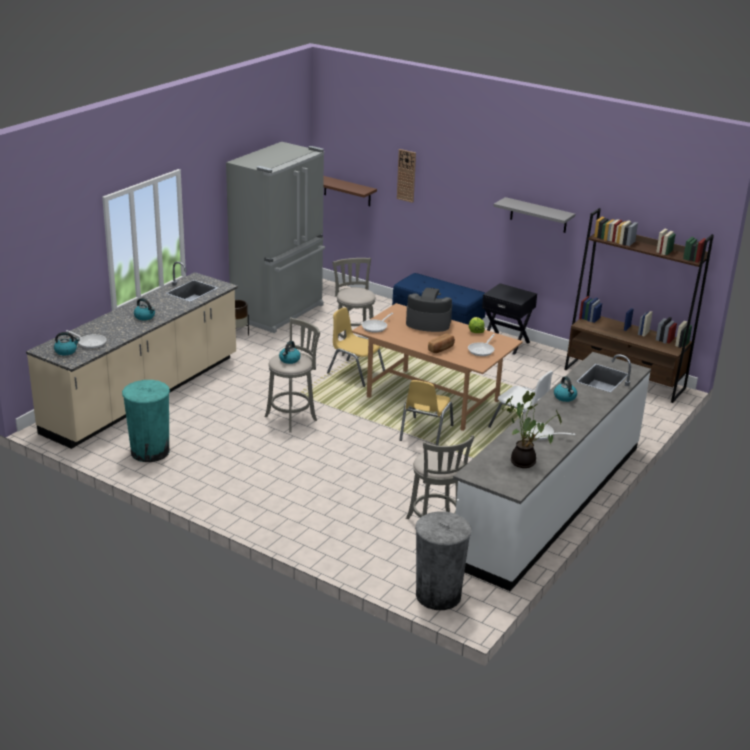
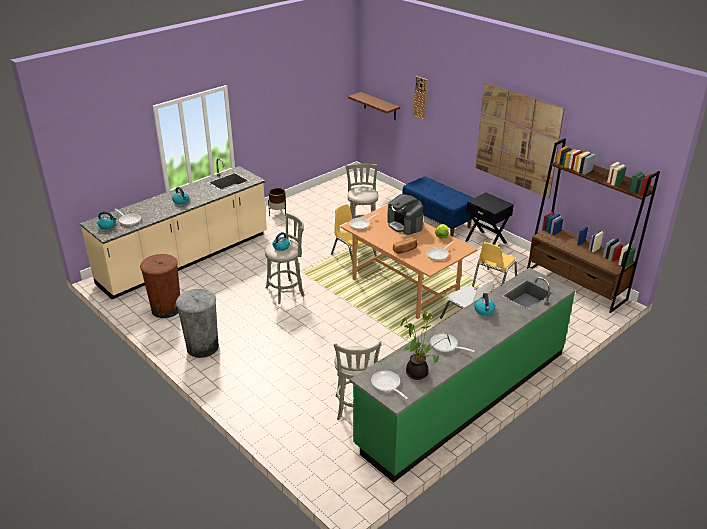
camera: 15 degrees right, 5 degrees up
turquoise trash can [122,380,170,462] -> brown trash can [140,254,180,318]
grey fridge [226,142,325,333] -> none
yellow chair [399,380,454,446] -> yellow chair moved to [472,242,517,287]
coffee machine [406,288,452,332] -> coffee machine turned 150 degrees counterclockwise [387,194,423,235]
grey trash can [415,511,472,610] -> grey trash can moved to [176,289,219,358]
white counter [453,352,651,591] -> green counter [350,267,576,483]
grey shelf [493,197,575,233] -> picture [476,83,565,198]
none -> frying pan [371,371,408,399]

